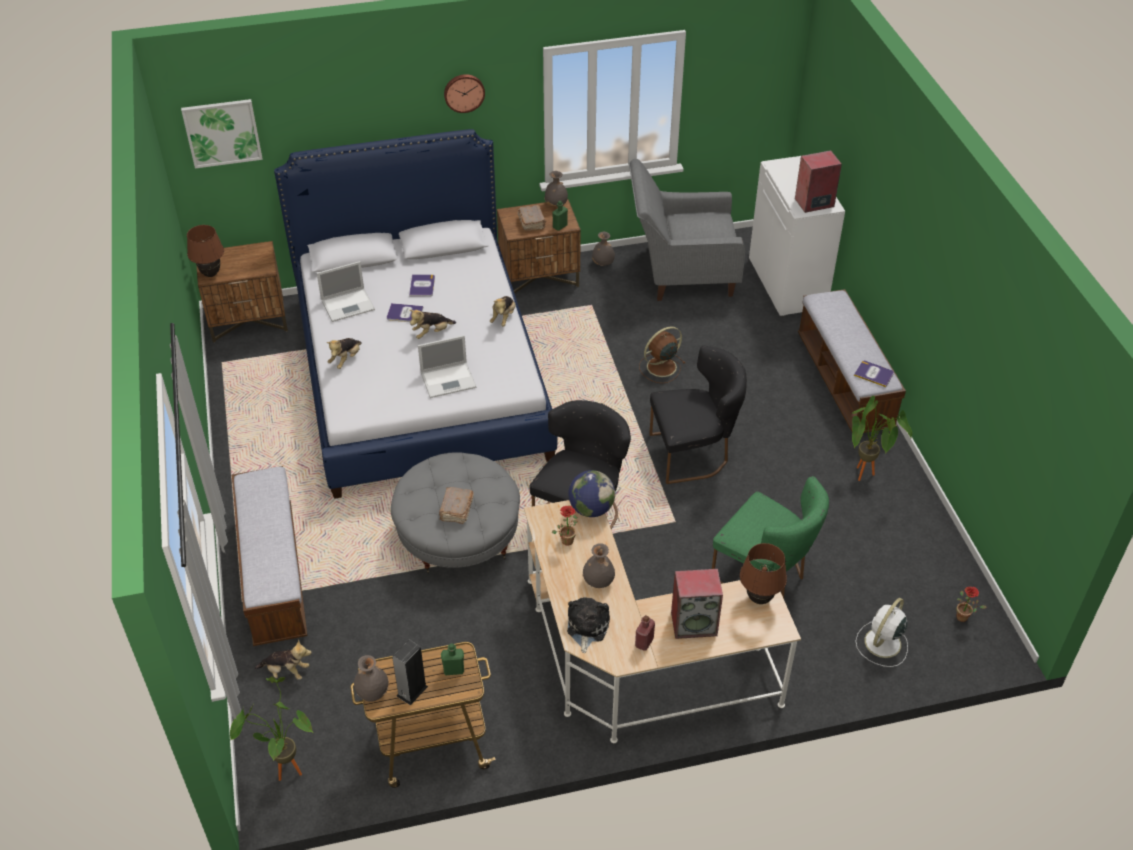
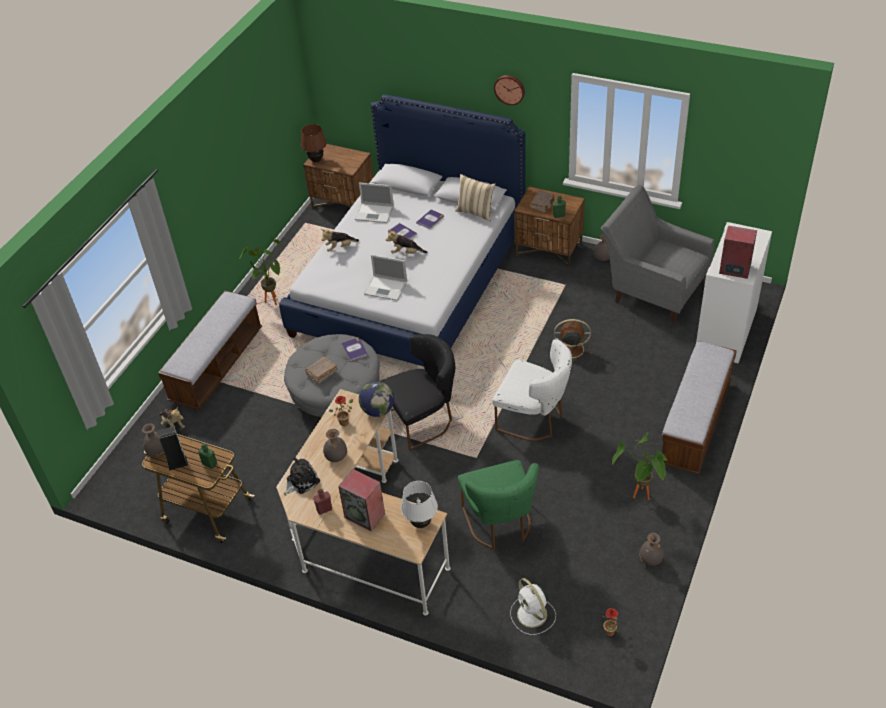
camera: 40 degrees right, 0 degrees up
picture [181,99,263,169] -> none
potted plant [230,677,313,781] -> potted plant moved to [239,236,280,306]
plush toy [490,296,516,326] -> none
grey vase [545,171,568,207] -> grey vase moved to [639,533,664,566]
black chair [649,346,747,484] -> white chair [493,338,572,441]
brown table lamp [740,543,787,604] -> white table lamp [401,481,438,528]
book [854,361,894,387] -> book moved to [341,337,368,361]
white fan [856,598,908,667] -> white fan turned 105 degrees counterclockwise [510,578,556,635]
none -> beige pillow [455,174,496,222]

